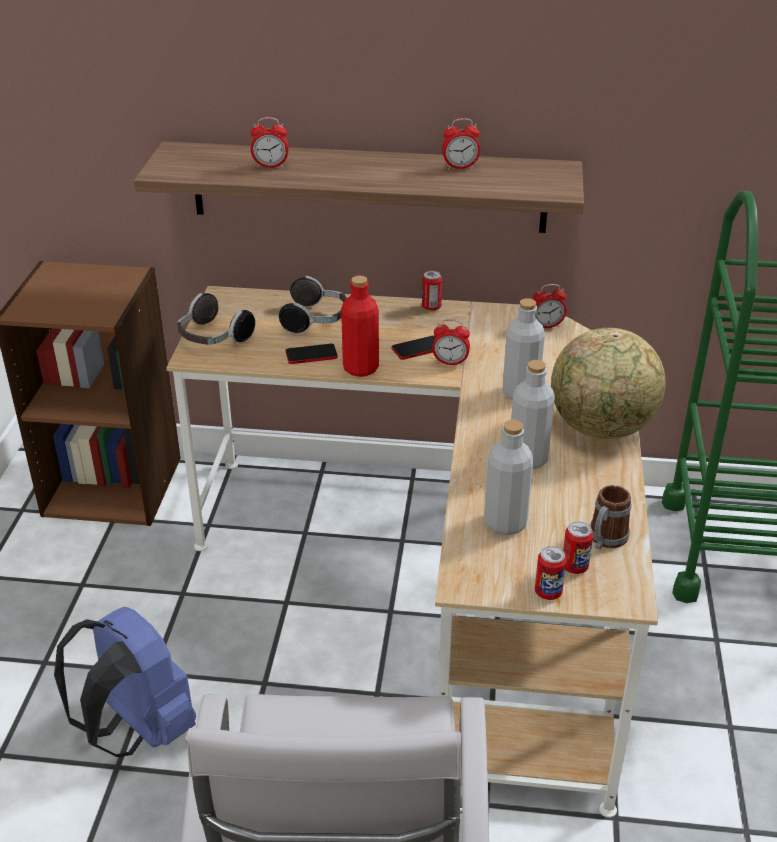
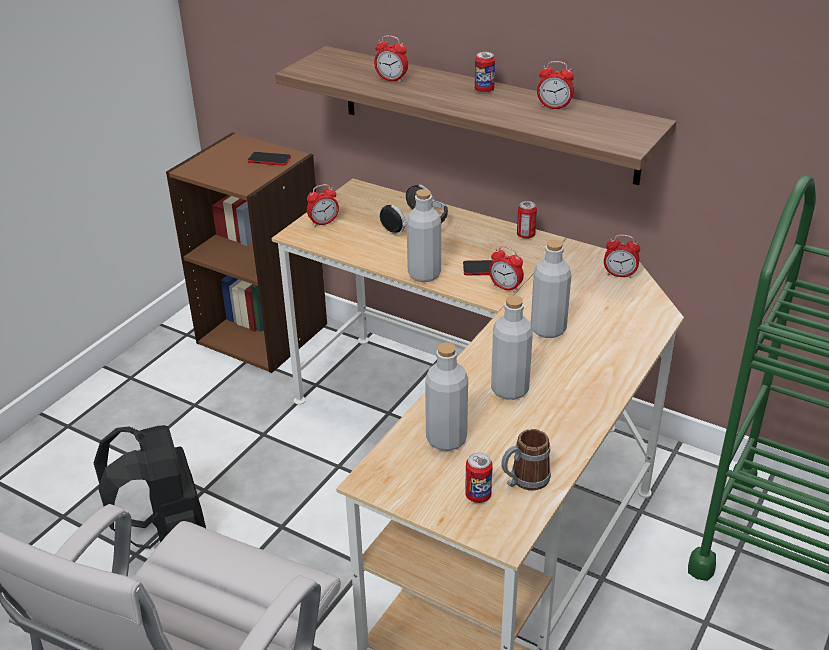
camera: 25 degrees right, 0 degrees up
blue backpack [54,607,196,757] -> black backpack [94,425,206,549]
headphones [177,293,255,345] -> alarm clock [307,184,339,227]
phone [286,344,338,364] -> phone moved to [248,152,291,166]
red bottle [341,276,379,377] -> grey bottle [406,189,441,282]
can [535,546,567,600] -> can moved to [475,52,495,93]
globe [551,328,666,439] -> none

